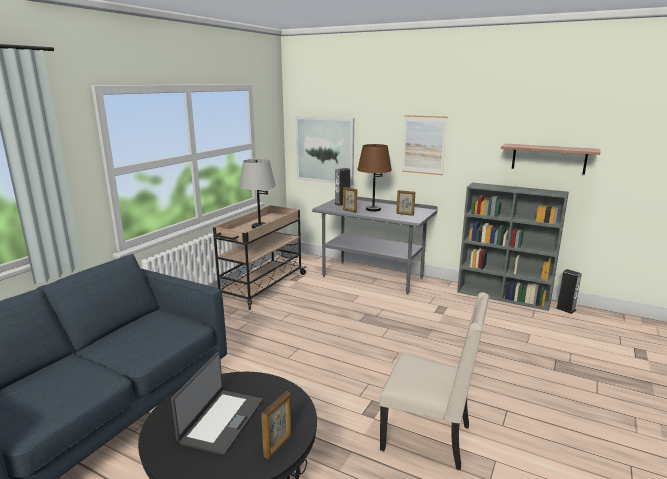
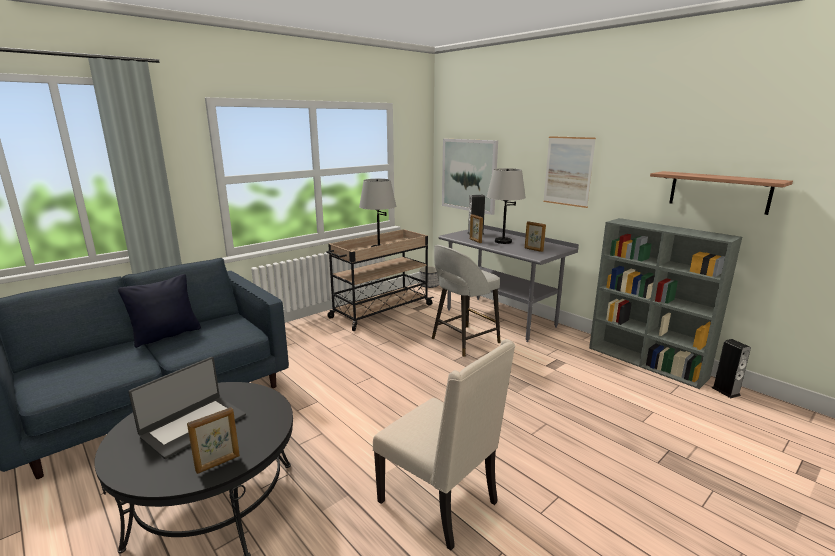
camera: 20 degrees right, 0 degrees up
brown table lamp [357,144,392,211] -> grey table lamp [487,168,526,244]
none -> black pillow [118,274,201,348]
none -> grey stool [432,245,501,357]

